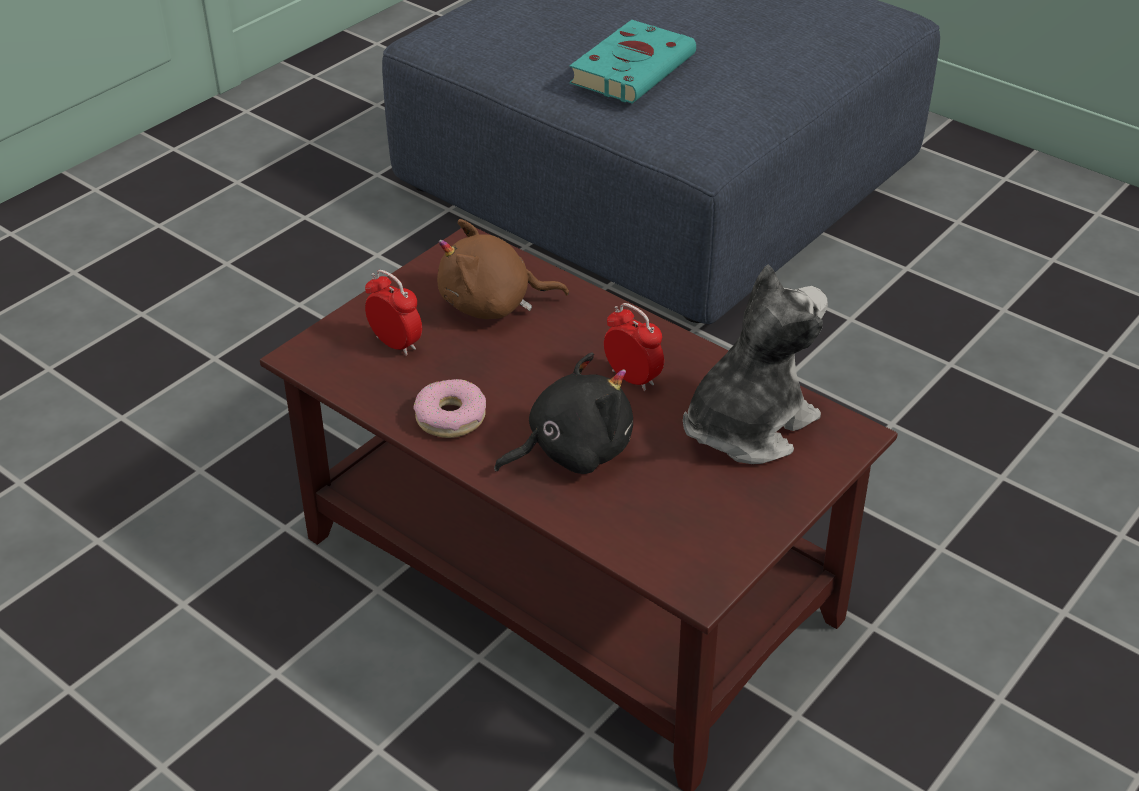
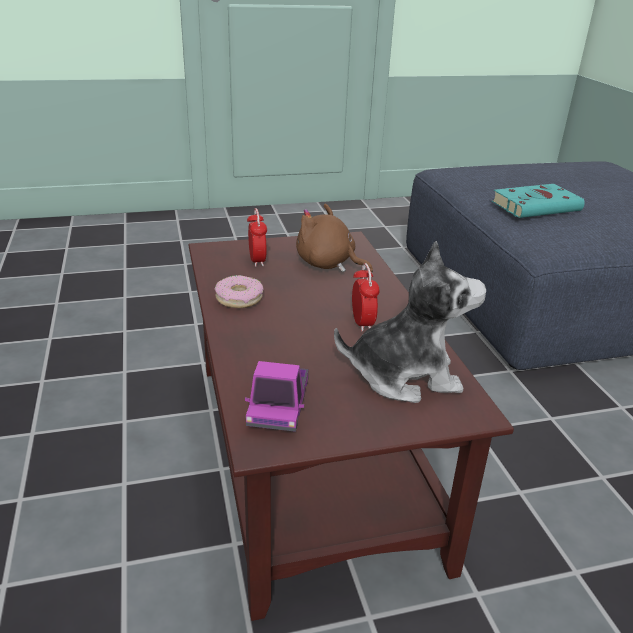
camera: 35 degrees right, 10 degrees down
black plush toy [494,353,633,474] -> none
none -> toy truck [245,361,309,432]

